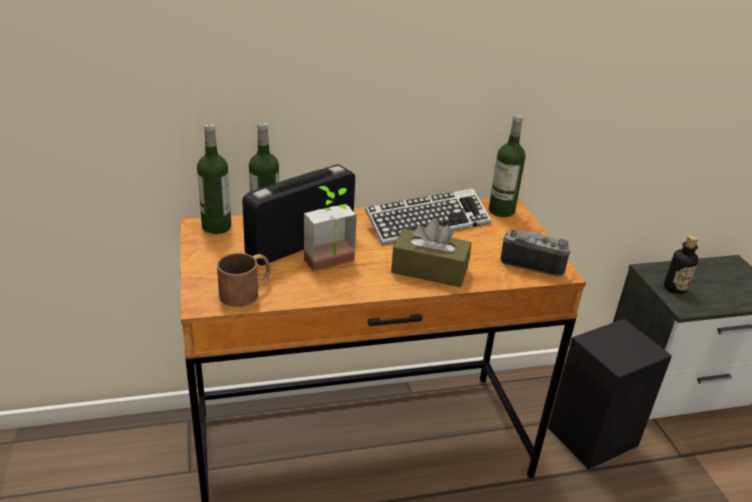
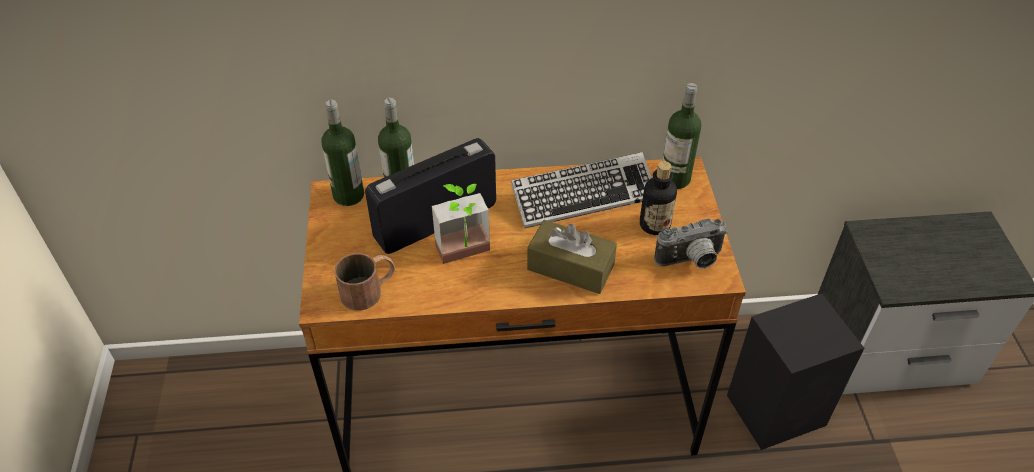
camera: 10 degrees right, 15 degrees up
camera [501,230,571,277] -> camera turned 135 degrees clockwise [654,219,728,268]
bottle [664,235,698,294] -> bottle moved to [640,161,677,235]

